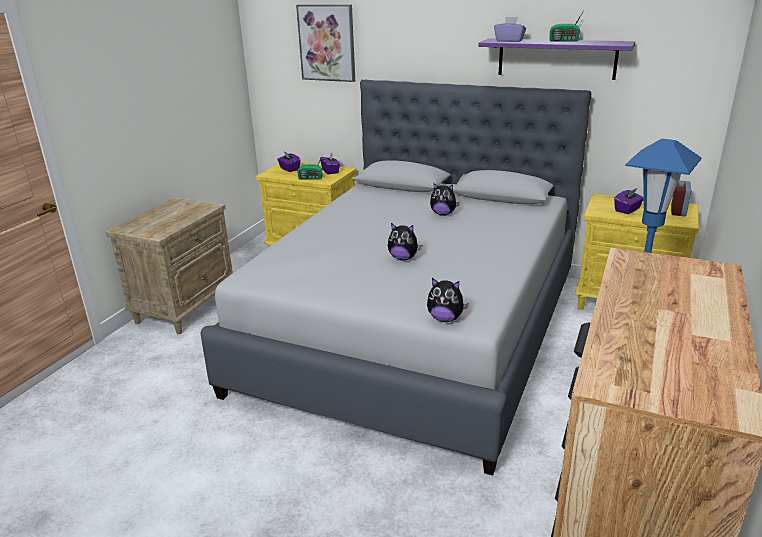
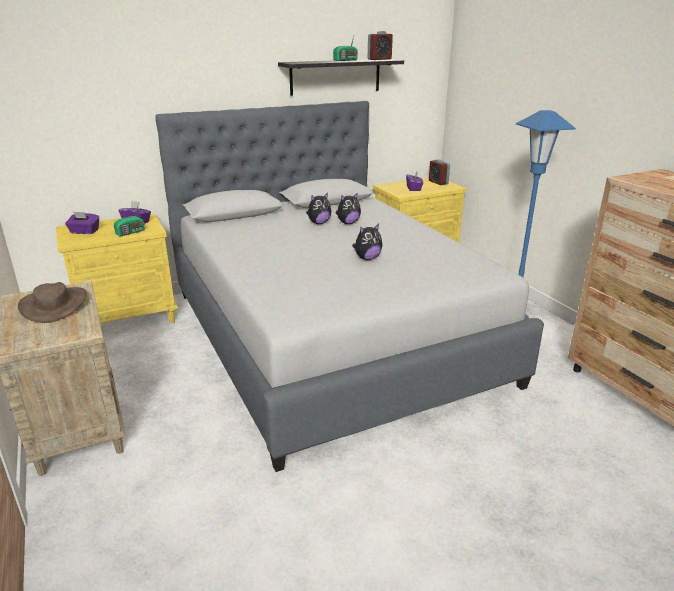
camera: 50 degrees left, 0 degrees up
picture [296,4,355,82] -> none
plush toy [427,278,469,322] -> plush toy moved to [335,193,361,224]
purple shelf [478,38,635,80] -> black shelf [278,59,404,96]
purple tissue box [494,17,526,42] -> none
none -> brown hat [18,282,87,323]
none -> alarm clock [368,31,393,60]

